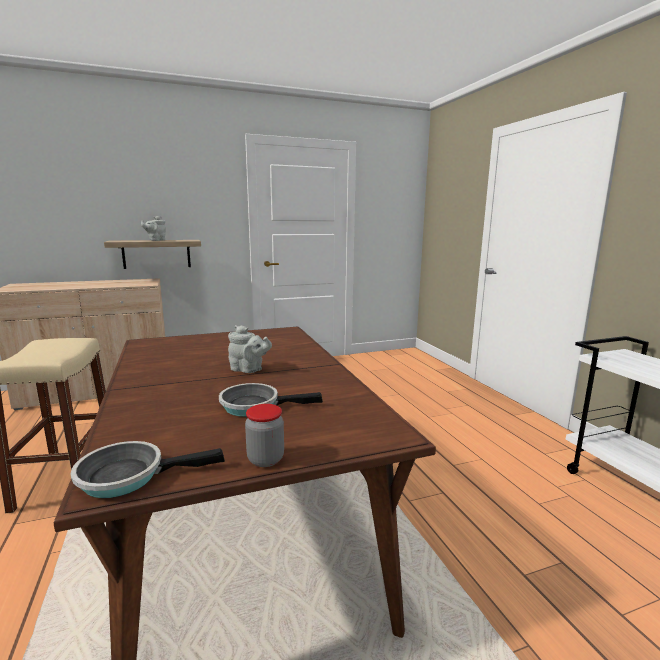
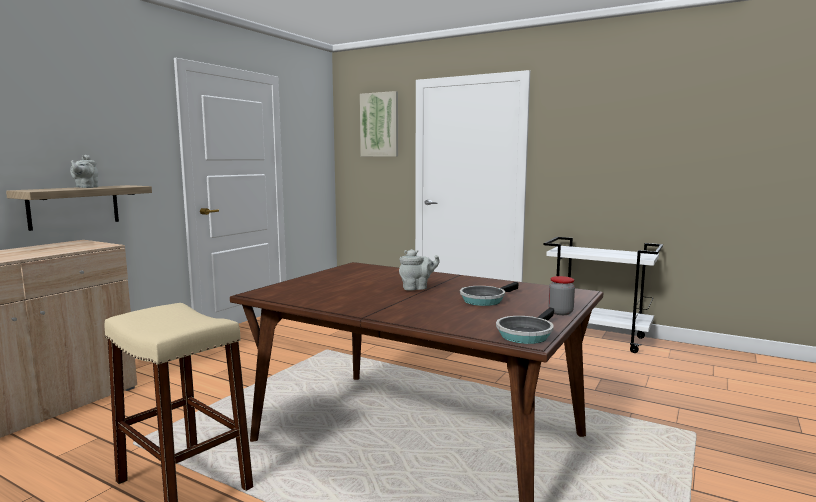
camera: 40 degrees left, 5 degrees down
none -> picture [360,91,398,157]

